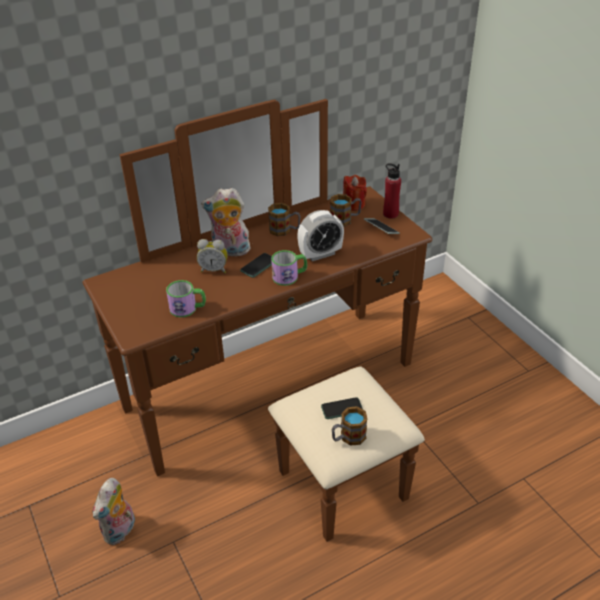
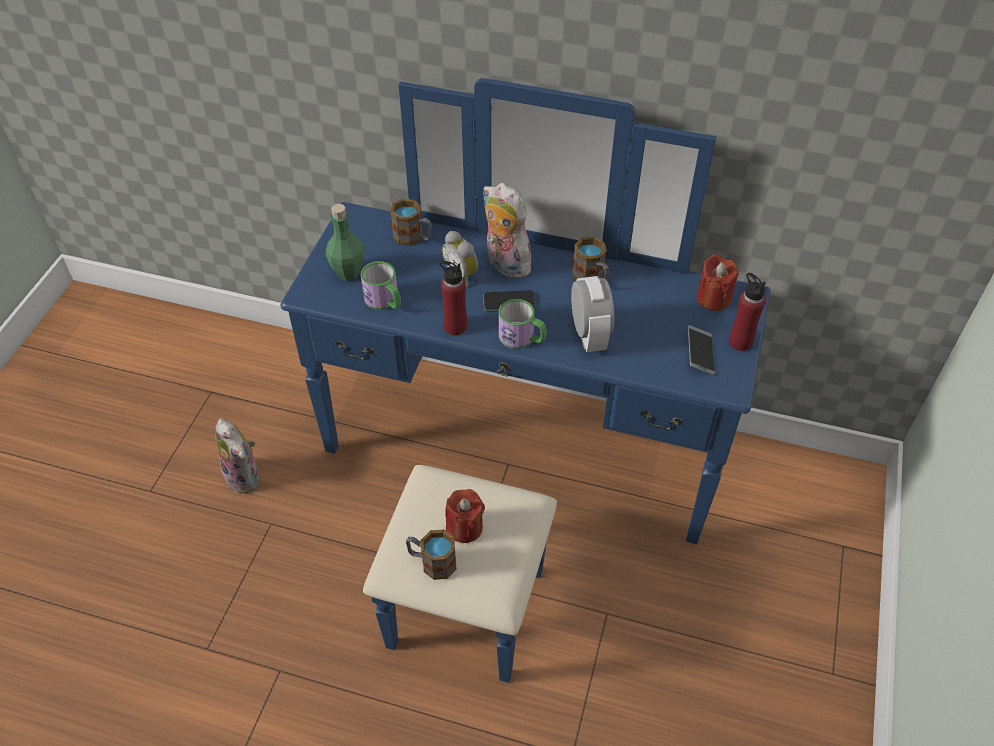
camera: 45 degrees right, 10 degrees up
brown dresser [82,99,432,542] -> blue dresser [280,78,771,683]
plush toy [93,478,135,545] -> plush toy turned 105 degrees counterclockwise [215,418,258,493]
alarm clock [297,210,344,261] -> alarm clock turned 120 degrees counterclockwise [571,276,614,352]
phone [321,397,363,419] -> red candle [445,489,485,543]
mug [330,194,362,227] -> mug moved to [390,199,432,246]
none -> green bottle [326,204,365,281]
none -> red bottle [439,261,467,335]

